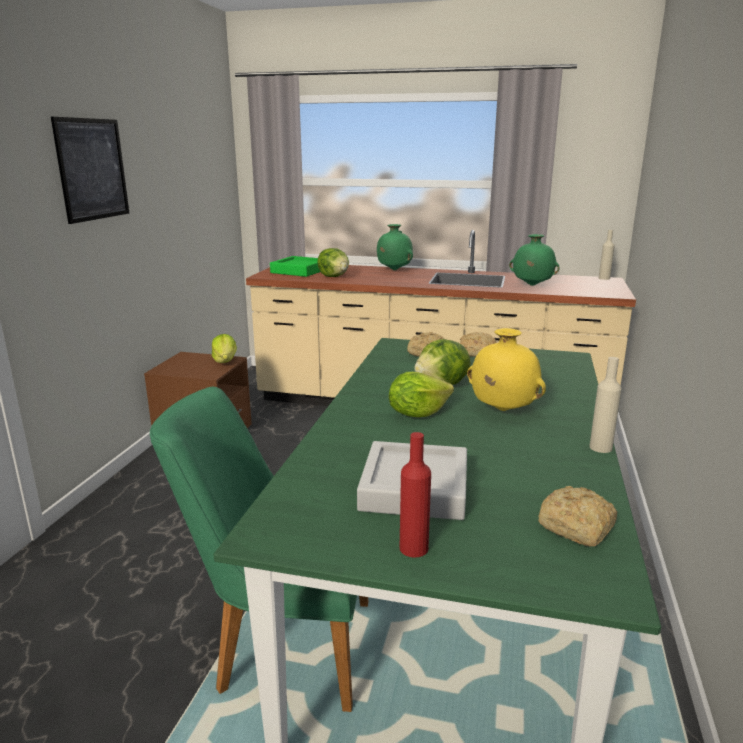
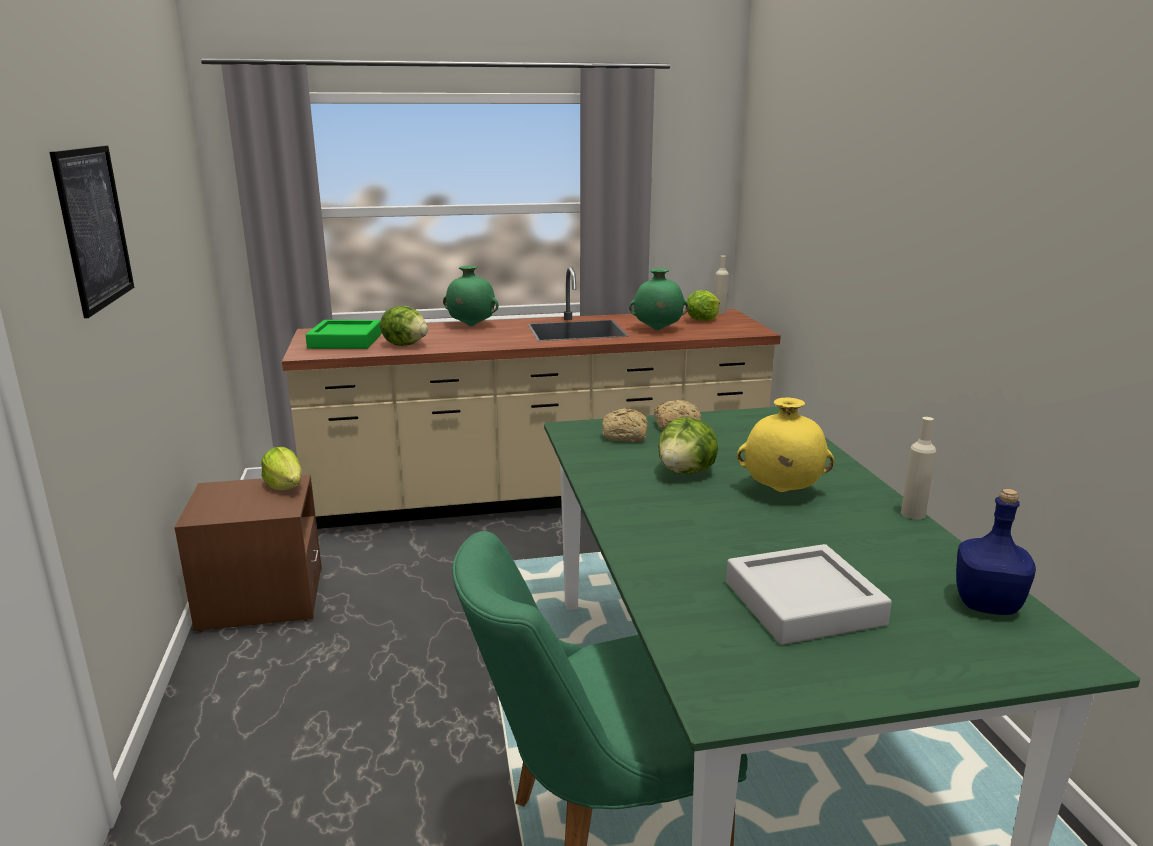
camera: 25 degrees left, 0 degrees up
lettuce [389,372,454,417] -> lettuce moved to [687,290,720,321]
red bottle [400,432,431,557] -> none
bread [538,486,617,547] -> blue bottle [956,489,1036,615]

